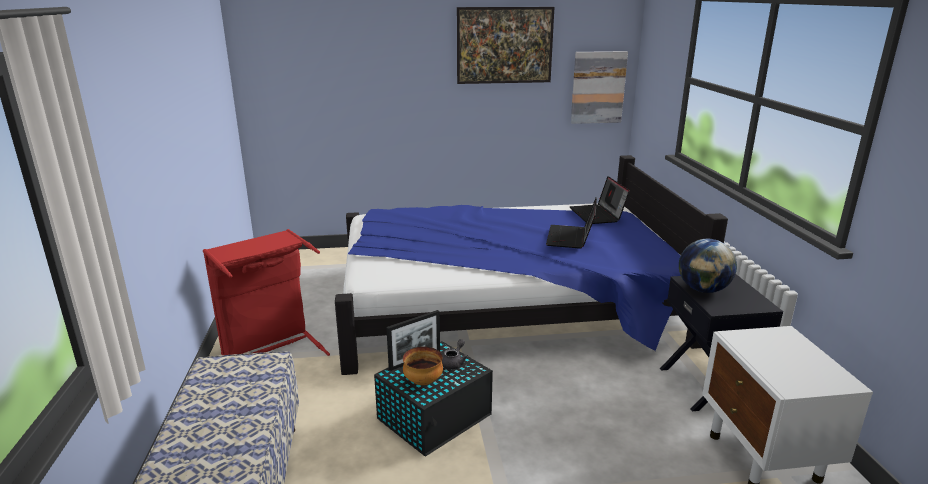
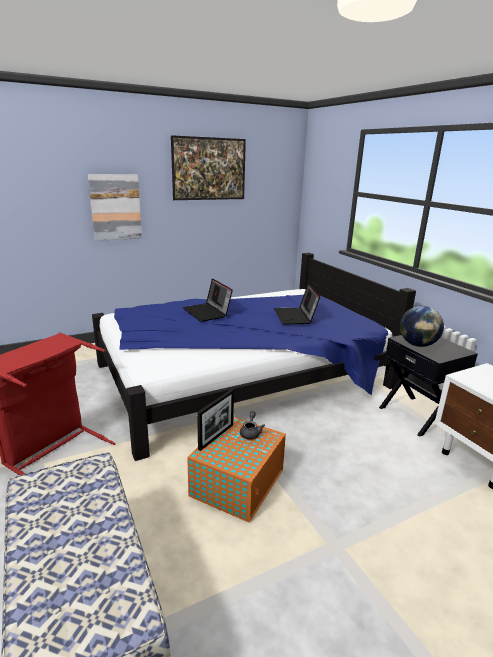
camera: 20 degrees left, 0 degrees up
black storage box [374,341,493,457] -> orange storage box [187,417,286,523]
bowl [403,347,443,385] -> none
laptop [570,176,630,224] -> laptop moved to [183,278,233,322]
picture [571,51,628,124] -> picture moved to [88,174,142,241]

